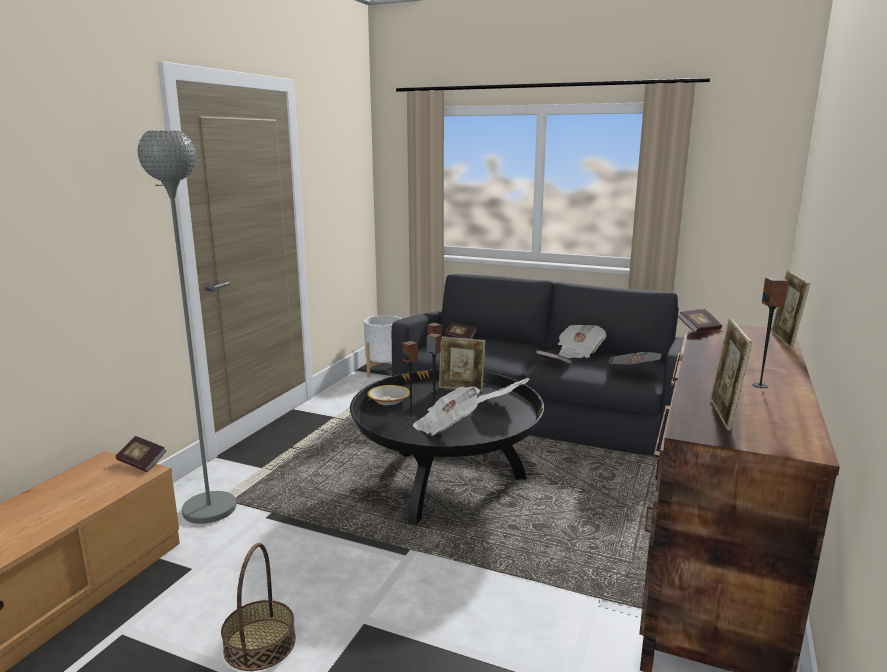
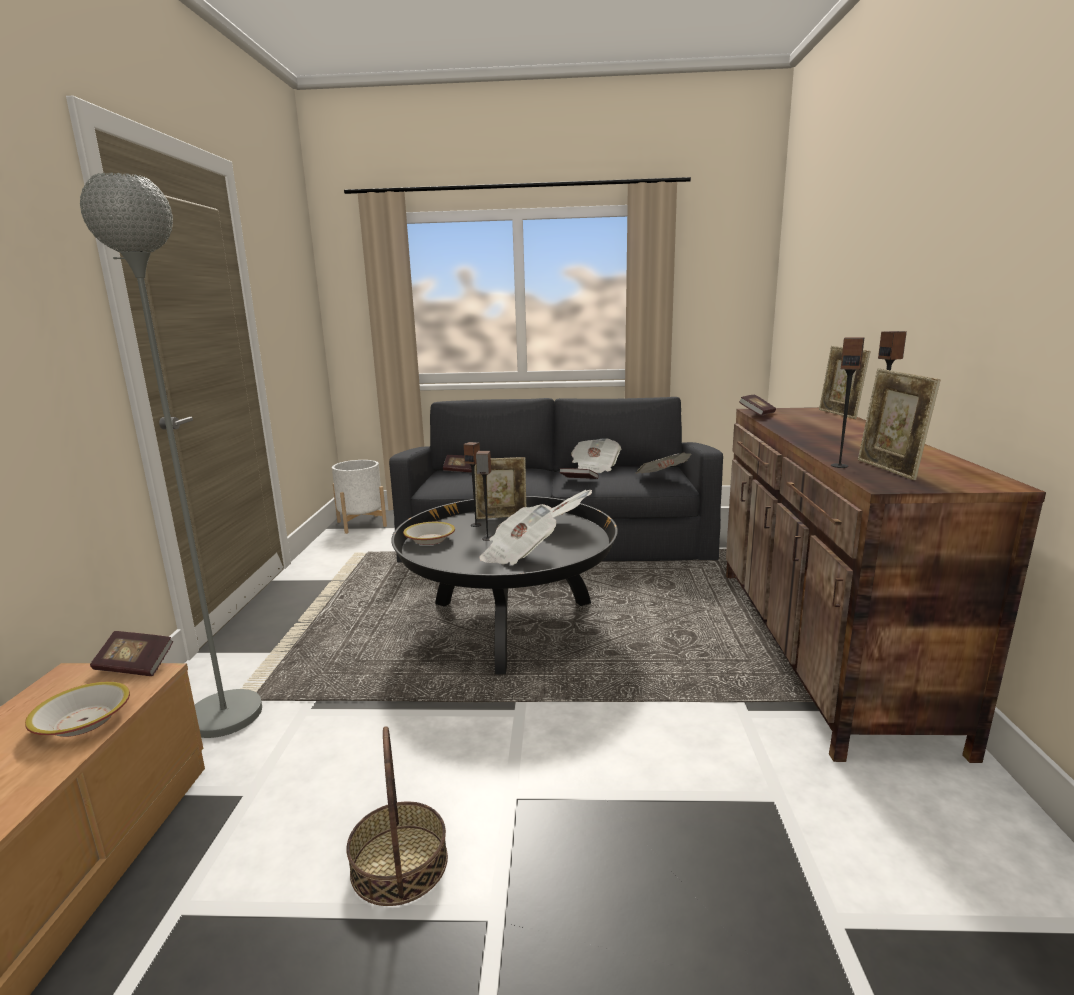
camera: 20 degrees left, 0 degrees up
speaker [402,341,418,420] -> speaker moved to [831,337,864,468]
none -> bowl [25,682,130,737]

